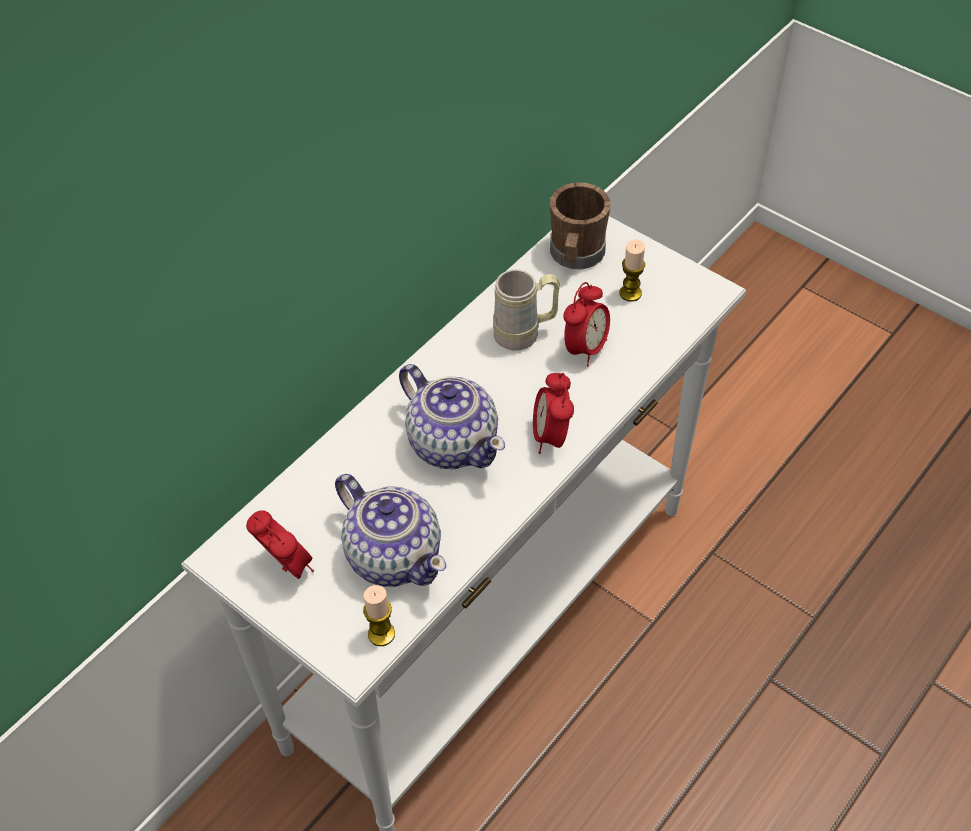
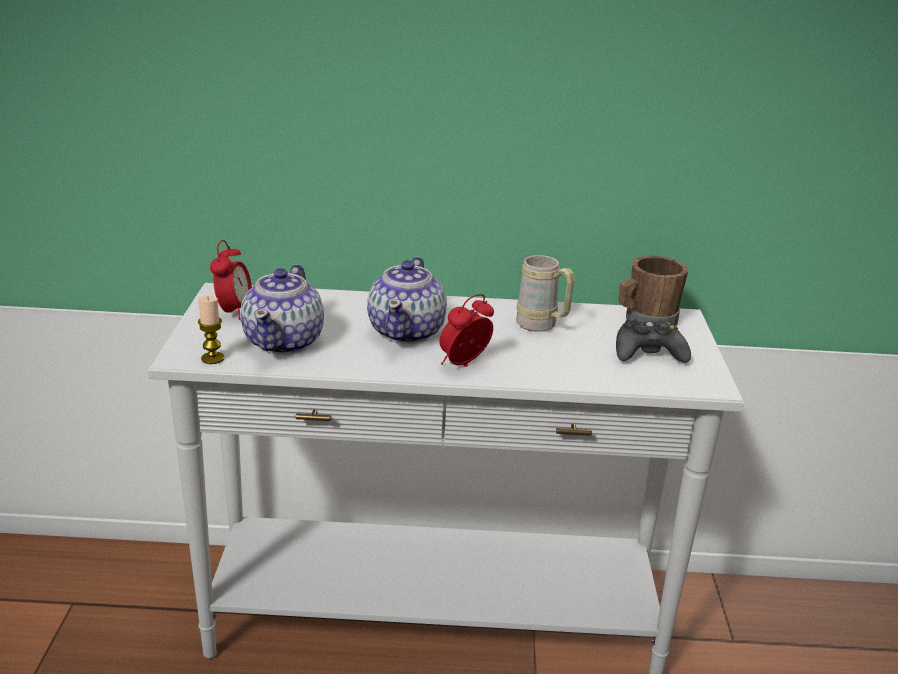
camera: 50 degrees right, 25 degrees down
alarm clock [563,282,610,367] -> none
candle [620,240,645,302] -> black game controller [616,317,691,363]

